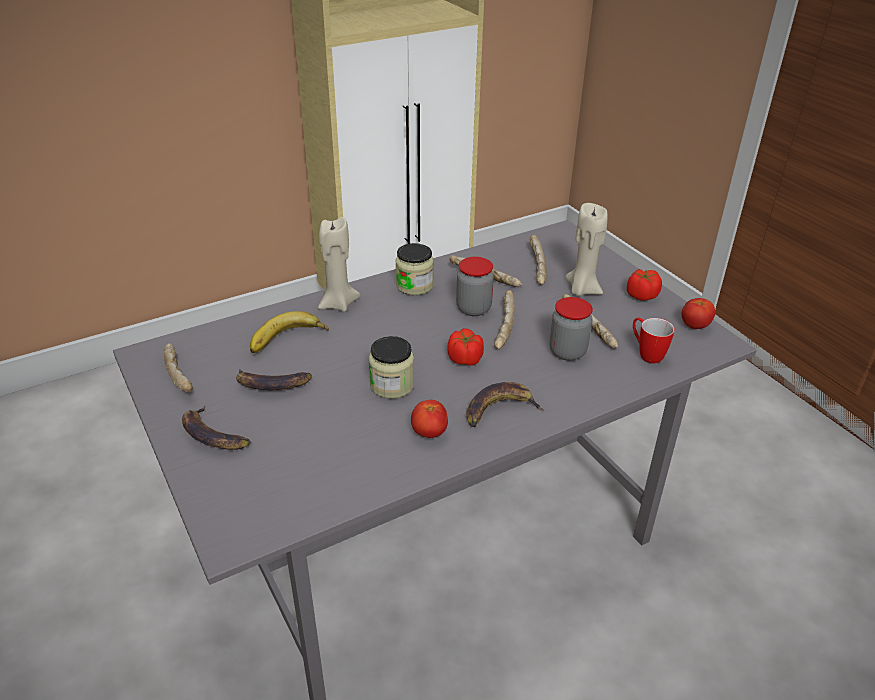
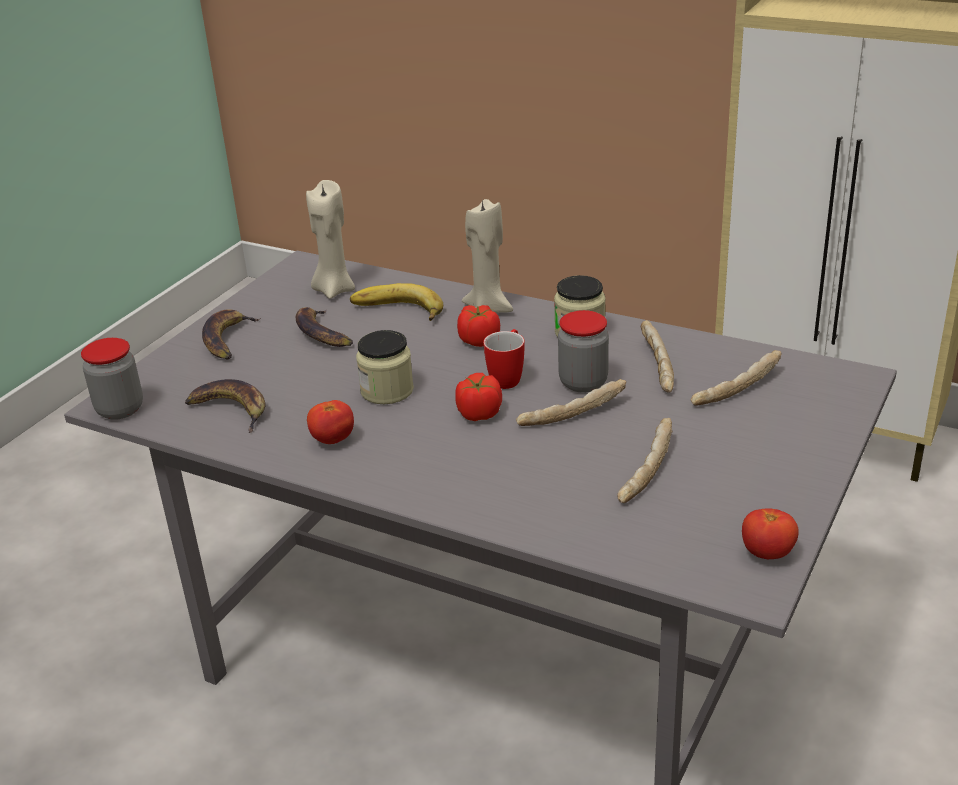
camera: 60 degrees right, 5 degrees down
bread [164,343,193,393] -> none
banana [466,382,544,427] -> banana moved to [185,379,266,433]
jar [550,297,593,361] -> jar moved to [81,338,143,420]
beige candle [565,203,608,296] -> beige candle moved to [306,180,355,299]
tomato [627,269,662,301] -> tomato moved to [457,305,500,347]
mug [633,318,675,363] -> mug moved to [483,329,525,389]

